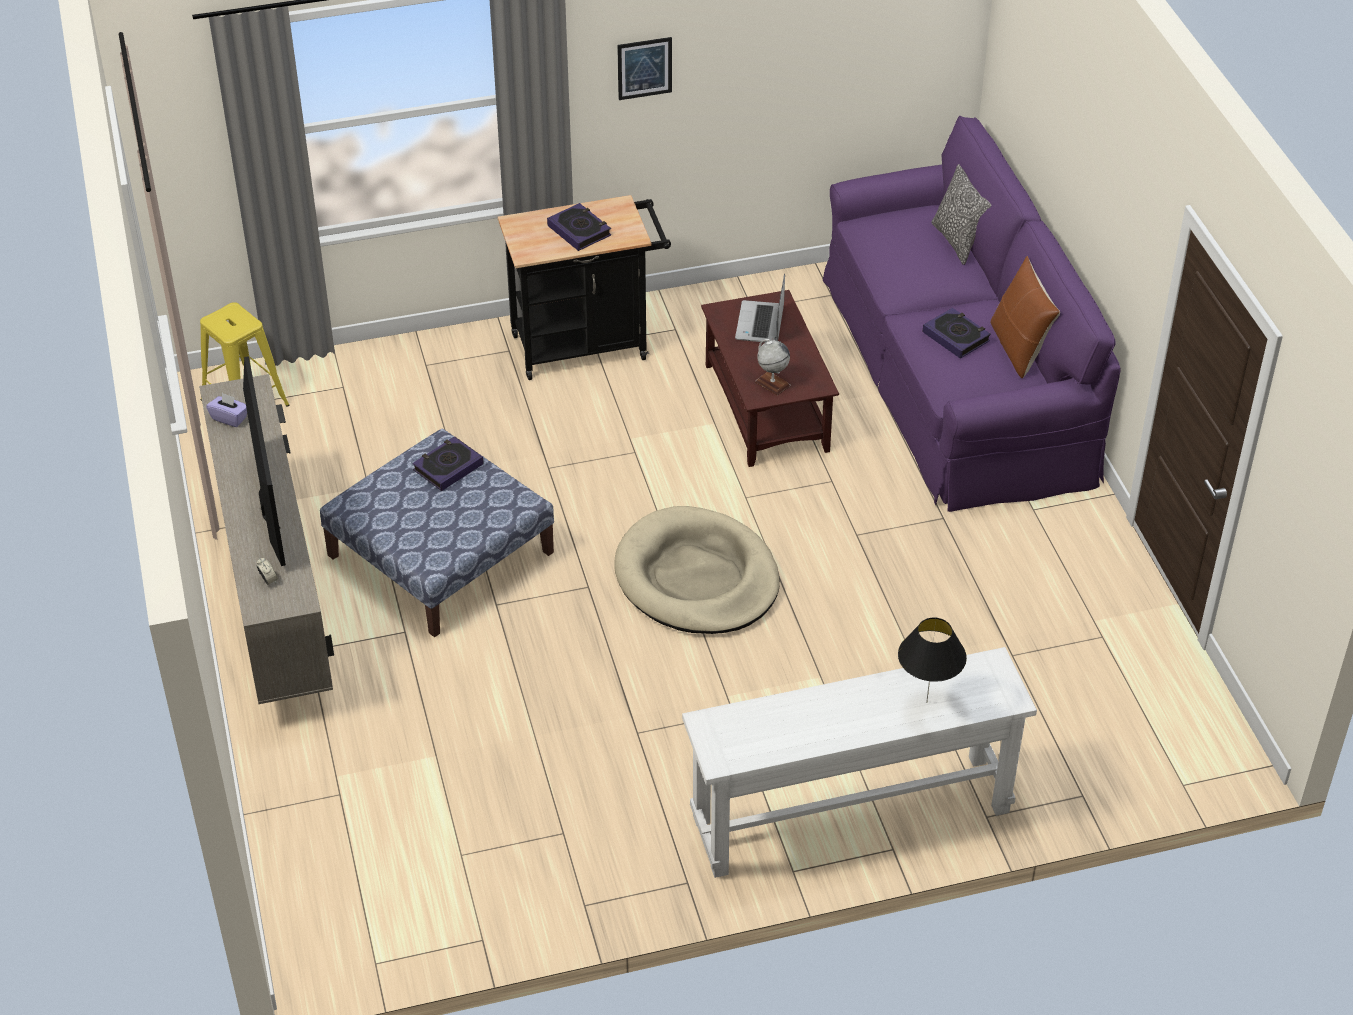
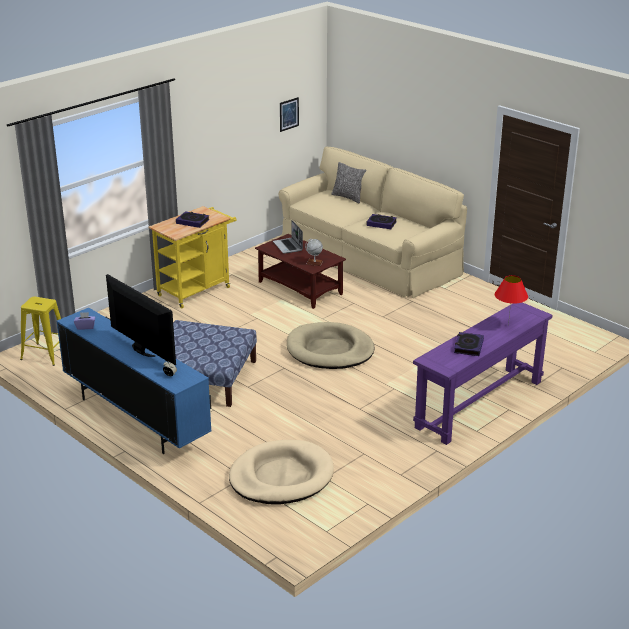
camera: 30 degrees left, 15 degrees down
beige tv stand [199,374,334,704] -> blue tv stand [56,308,212,454]
book [412,436,484,491] -> book moved to [454,332,484,356]
black cart [498,195,671,380] -> yellow cart [149,206,236,308]
picture [617,37,672,100] -> picture moved to [280,97,299,132]
white console table [682,647,1037,878] -> purple console table [413,302,552,445]
purple sofa [823,116,1120,512] -> beige sofa [279,147,467,298]
black table lamp [898,617,967,703] -> red table lamp [495,275,528,326]
brown pillow [991,256,1060,379] -> none
none -> beige dog bed [229,440,334,504]

